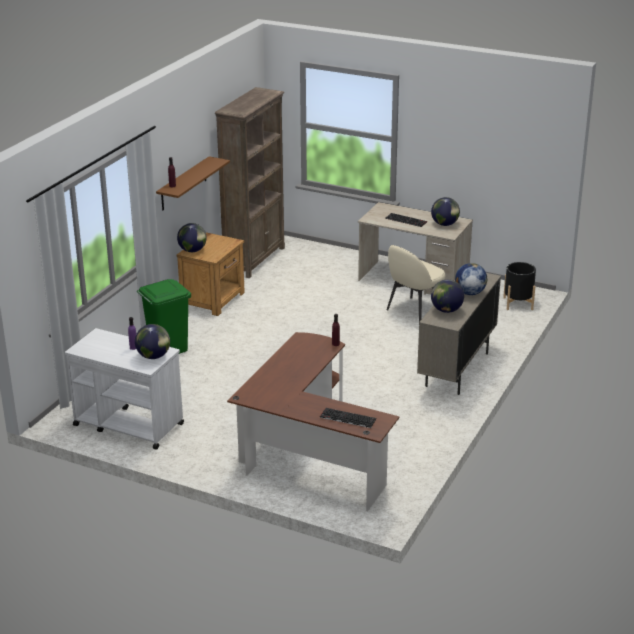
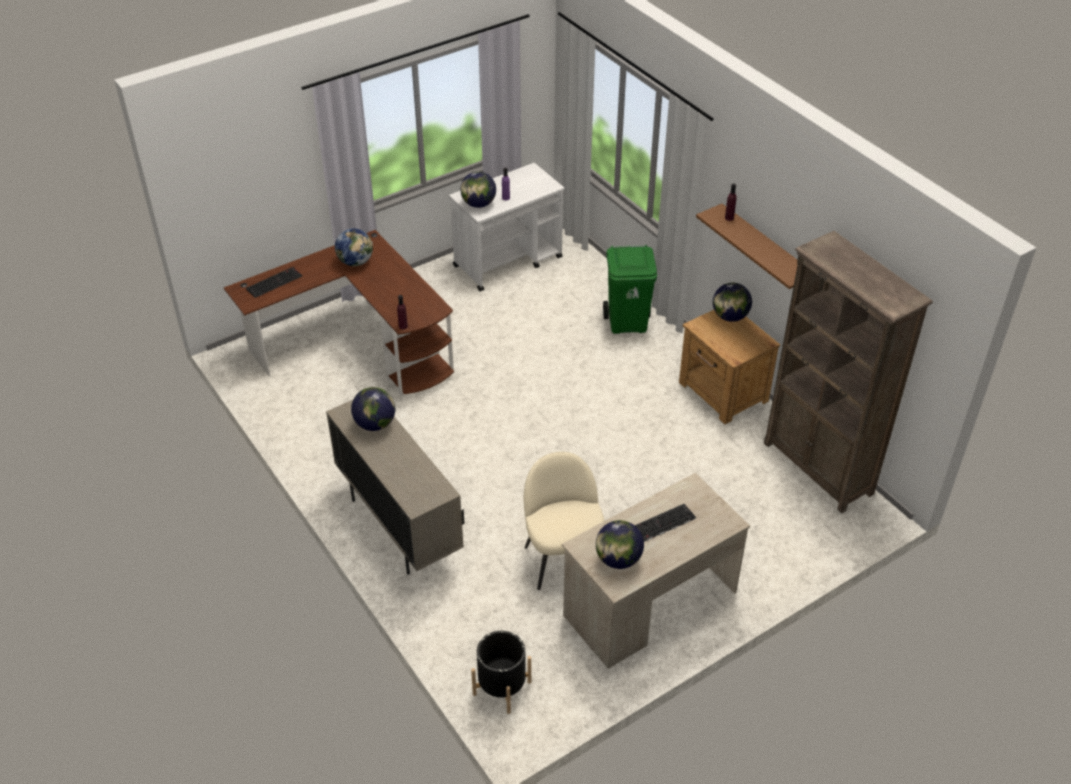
camera: 120 degrees right, 15 degrees up
globe [455,263,487,295] -> globe moved to [335,228,373,266]

